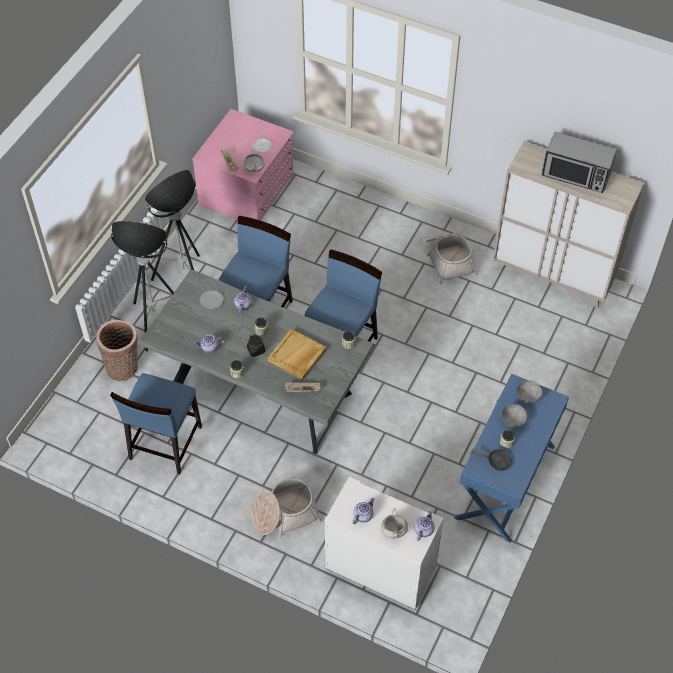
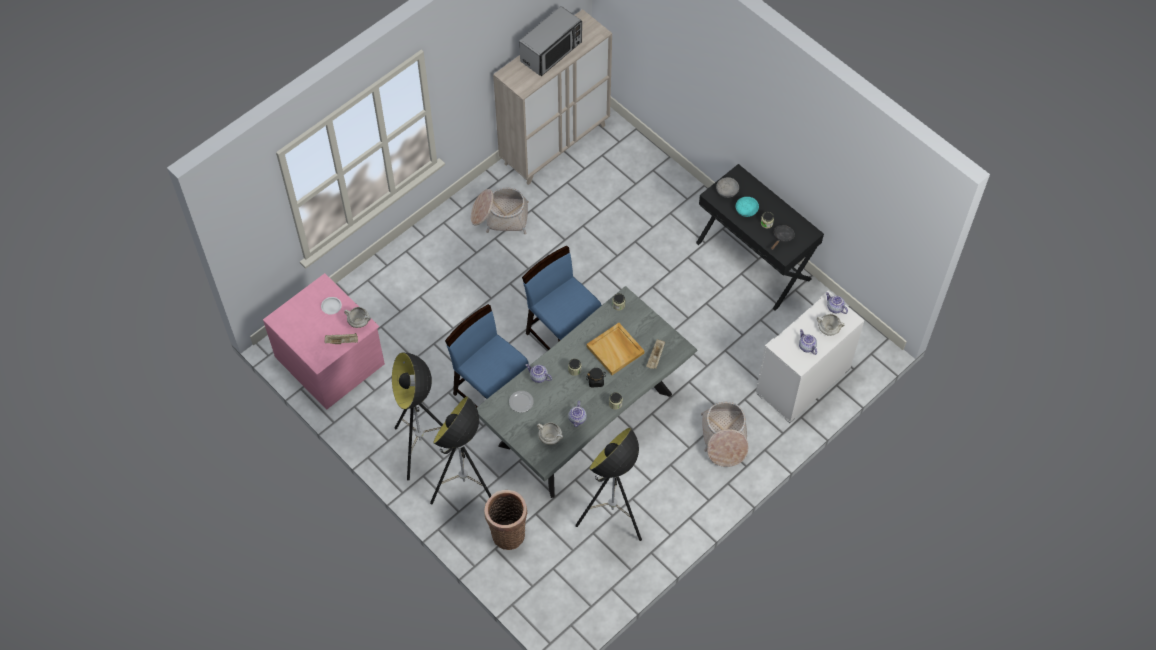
camera: 70 degrees left, 5 degrees up
blue chair [110,373,202,475] -> floor lamp [575,428,642,541]
blue console table [455,374,569,543] -> black console table [696,164,824,310]
grey bowl [501,404,527,427] -> turquoise bowl [736,197,759,217]
none -> white cooking pot [537,423,563,445]

